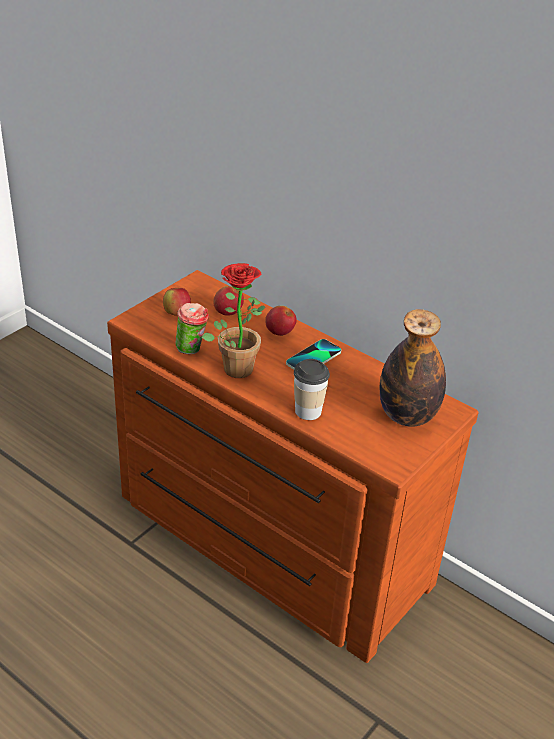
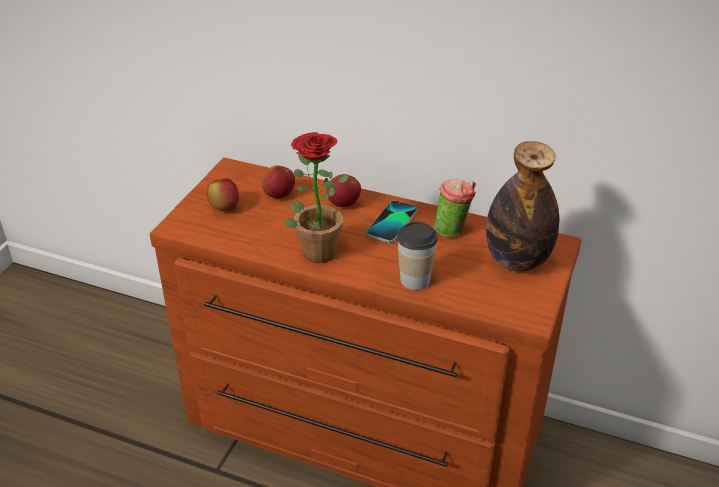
camera: 15 degrees left, 0 degrees up
cup [175,303,209,354] -> cup moved to [434,178,476,237]

